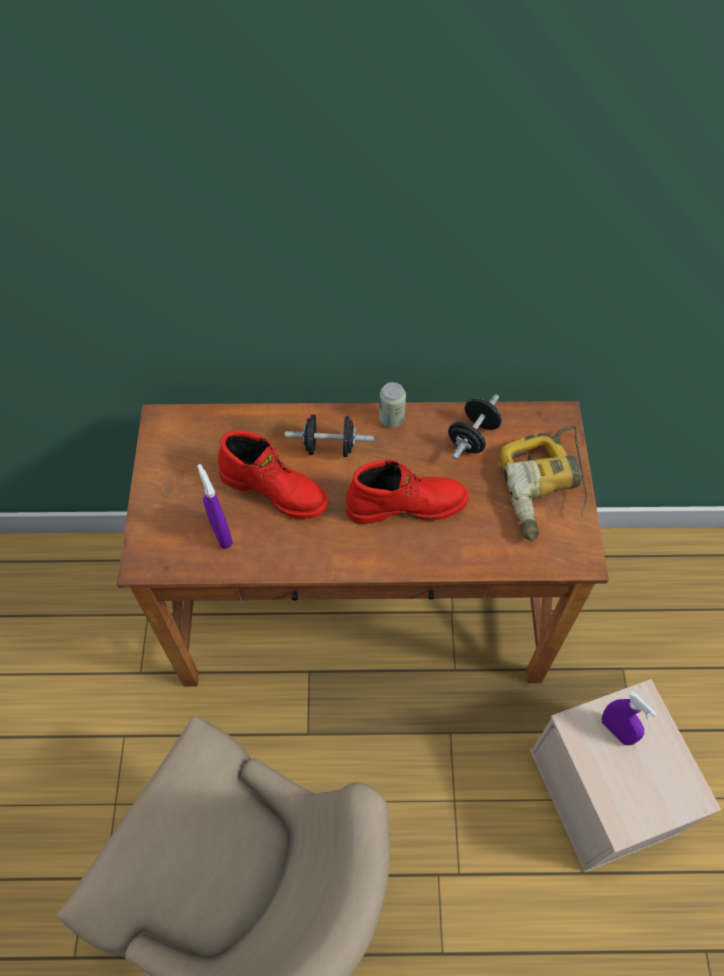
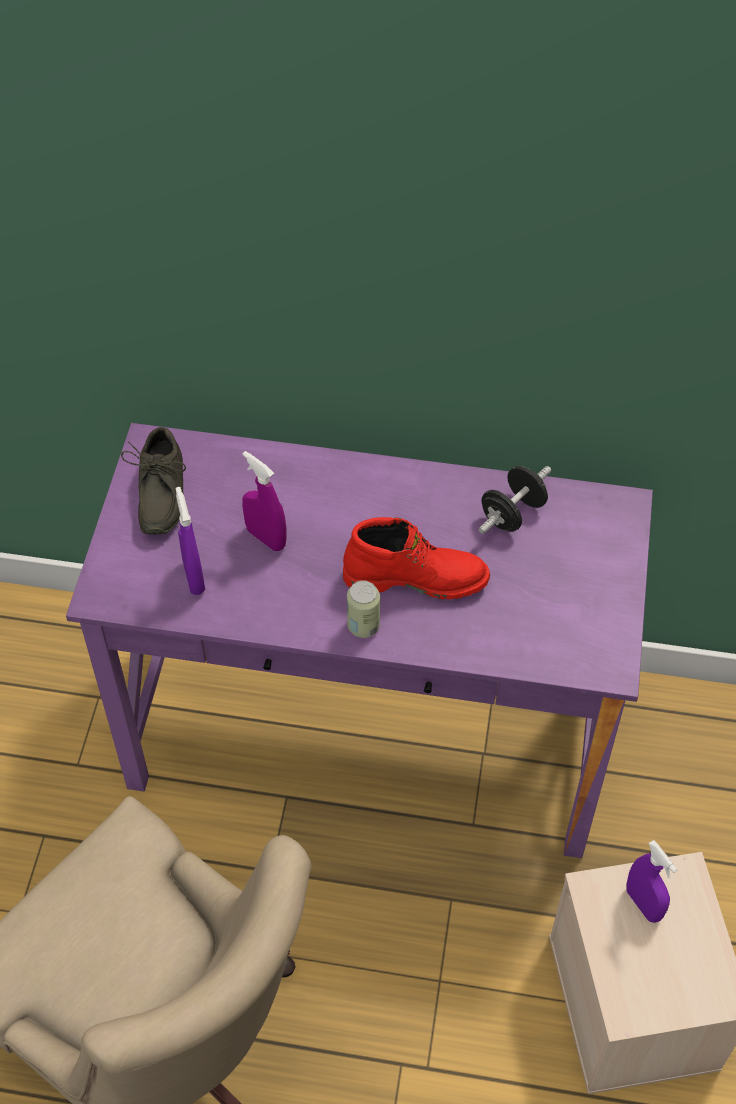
camera: 10 degrees right, 5 degrees down
brown desk [117,401,609,687] -> purple desk [66,423,653,858]
red boot [218,431,328,519] -> purple spray bottle [242,451,287,551]
black dumbbell [285,414,374,457] -> none
can [379,382,406,428] -> can moved to [347,580,380,638]
power drill [501,426,587,541] -> none
none -> grey shoe [121,427,186,535]

